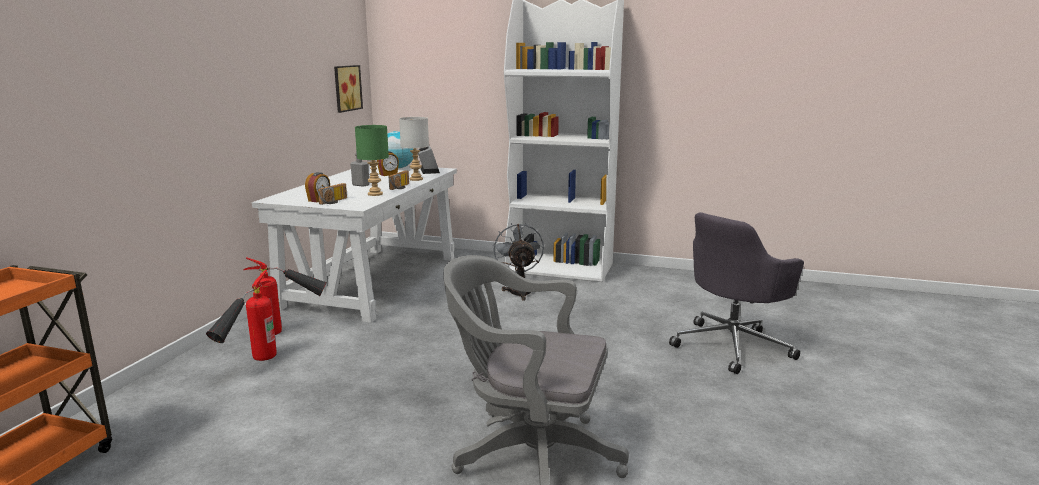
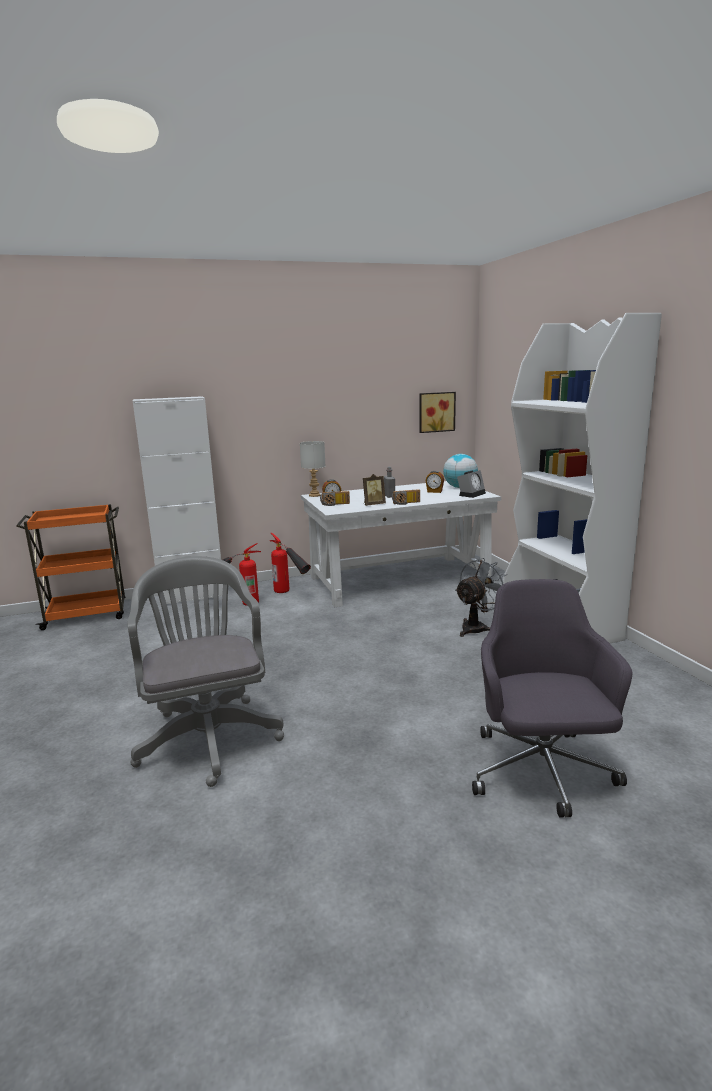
camera: 55 degrees right, 0 degrees up
green table lamp [355,125,389,196] -> picture frame [363,474,386,506]
grey table lamp [399,117,429,181] -> grey table lamp moved to [300,441,325,497]
grey office chair [669,212,804,374] -> grey office chair turned 75 degrees clockwise [472,579,632,818]
none -> white cabinet [133,396,223,606]

